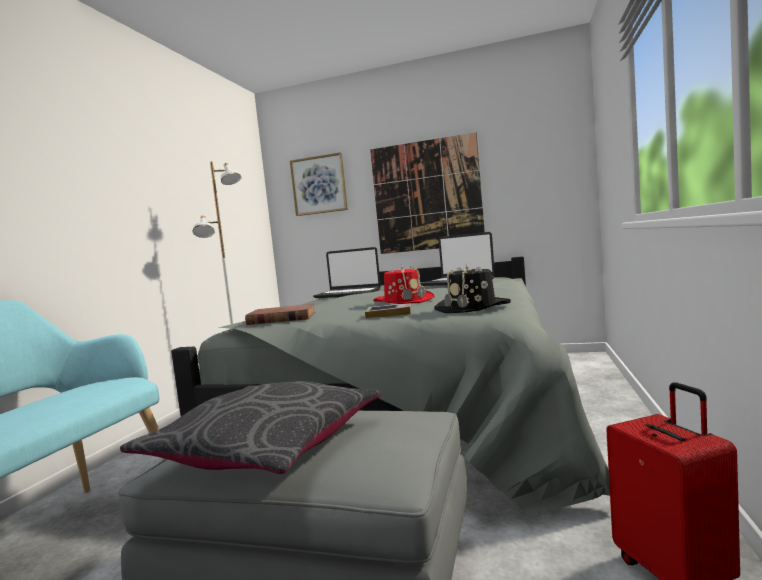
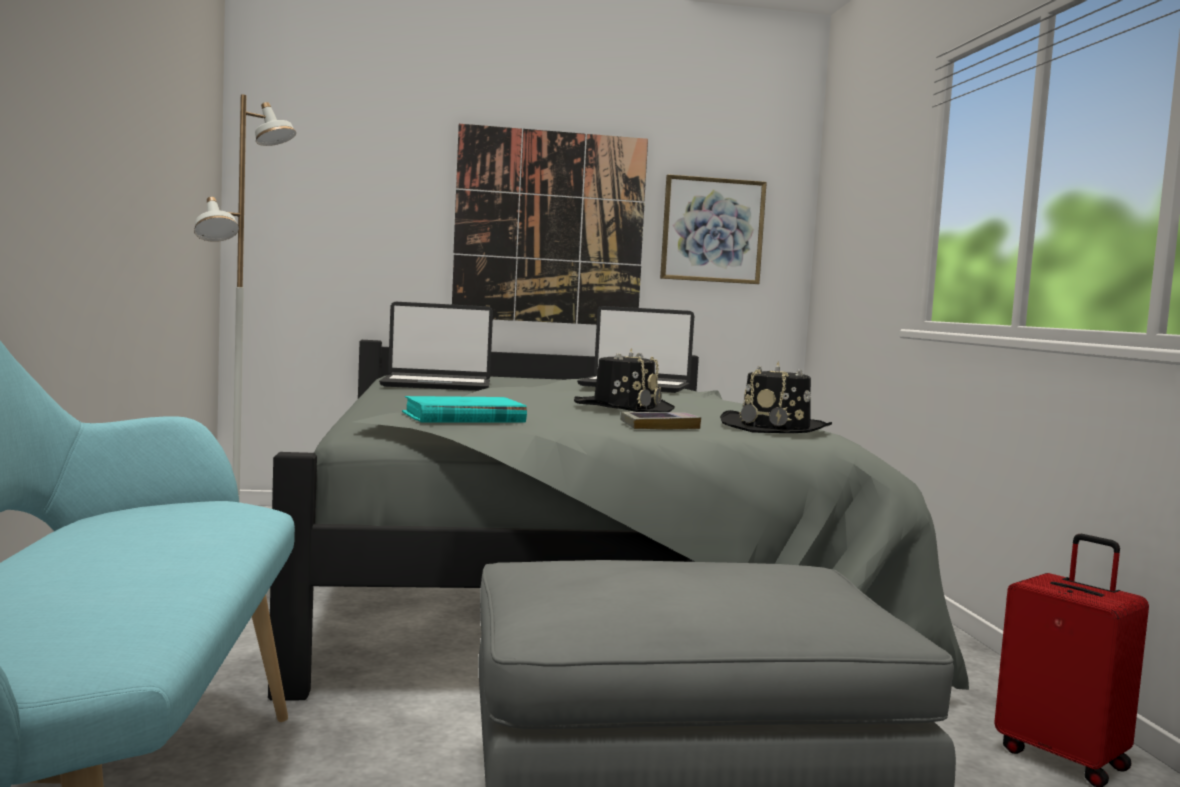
camera: 25 degrees left, 0 degrees up
grey pillow [120,381,381,474] -> none
brown book [245,304,316,325] -> turquoise book [402,396,527,422]
picture [290,152,348,216] -> picture moved to [660,174,767,284]
red hat [373,264,434,304] -> black hat [574,348,675,412]

